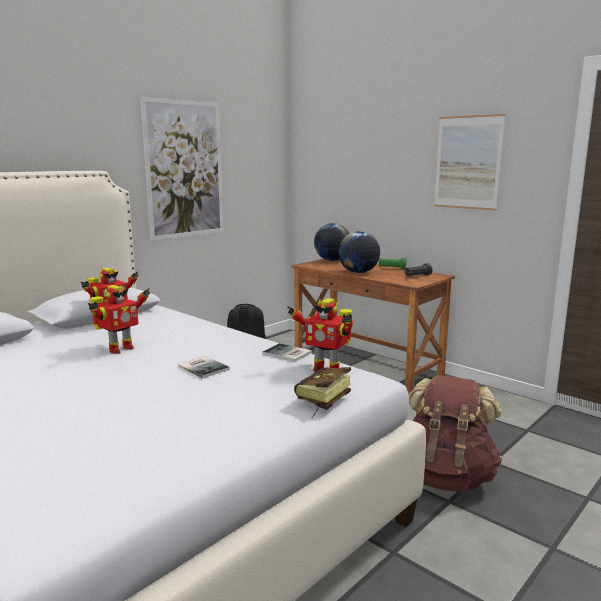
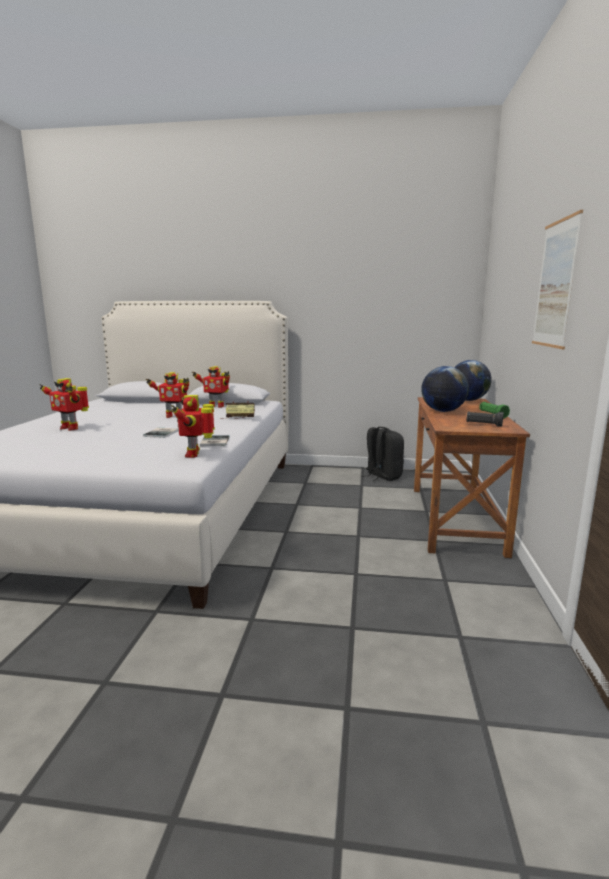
camera: 55 degrees right, 0 degrees up
picture [140,97,224,241] -> none
book [294,367,351,419] -> book moved to [219,401,255,419]
brown backpack [409,375,502,492] -> none
none -> toy robot [40,378,89,431]

